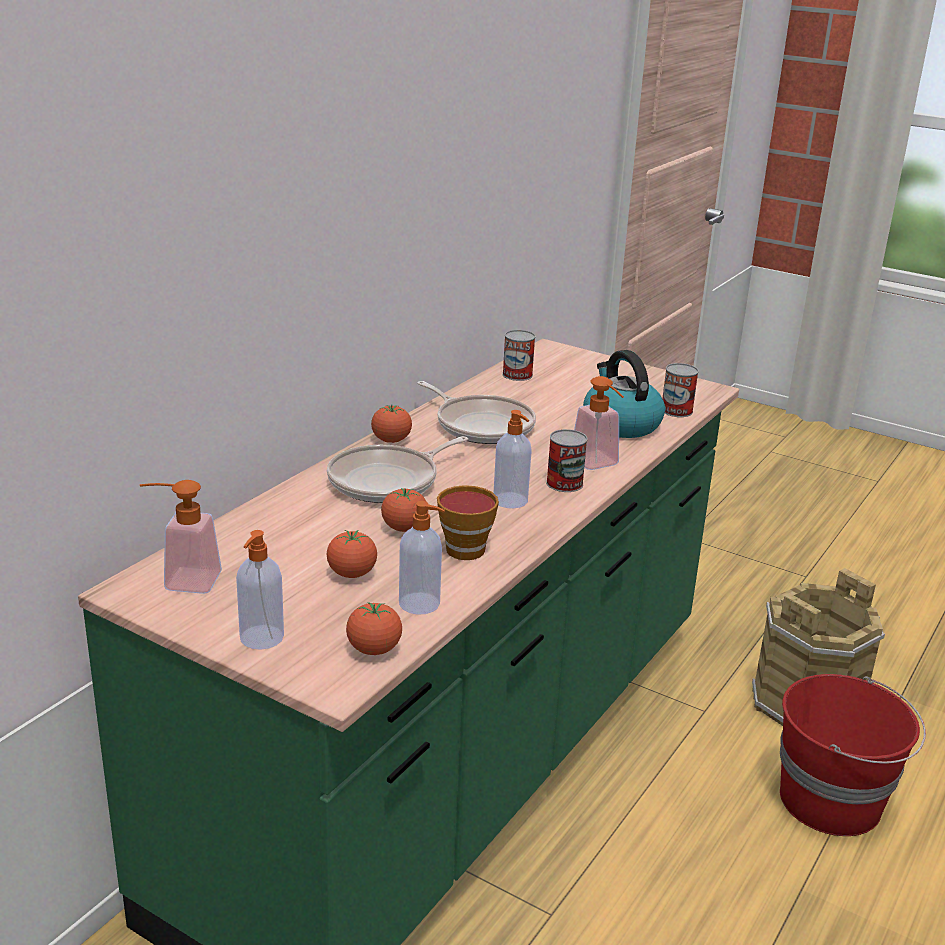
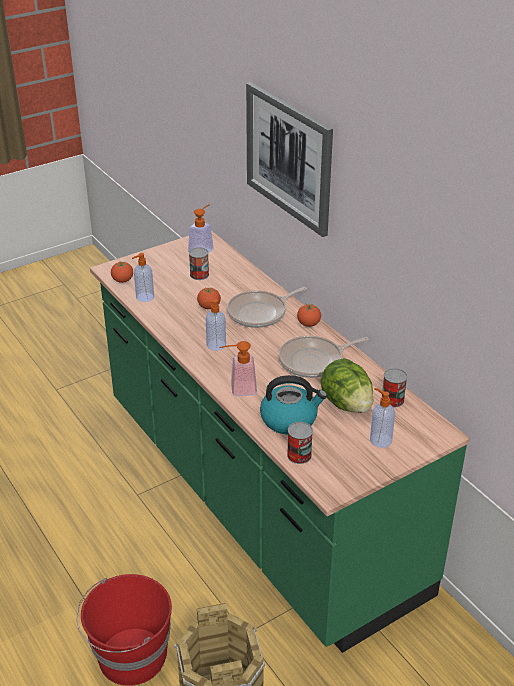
camera: 115 degrees right, 10 degrees up
soap dispenser [236,530,284,650] -> soap dispenser moved to [370,388,395,448]
frying pan [327,436,468,503] -> frying pan turned 105 degrees counterclockwise [227,287,307,328]
tomato [327,530,377,578] -> none
cup [437,485,499,560] -> none
can [546,429,588,492] -> can moved to [189,247,209,280]
none -> picture [246,82,333,237]
none -> lettuce [320,358,373,413]

